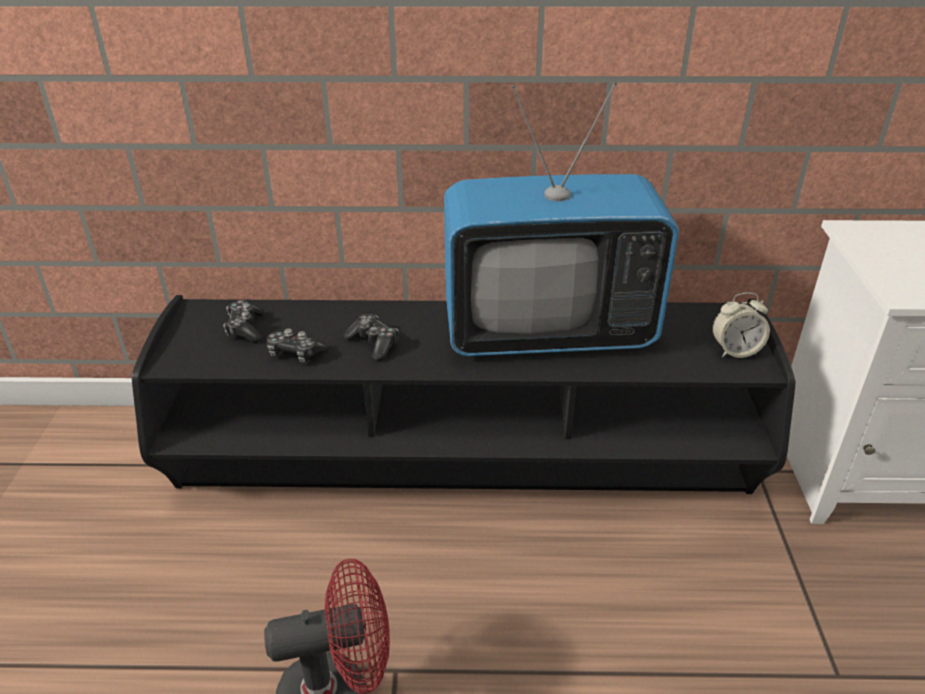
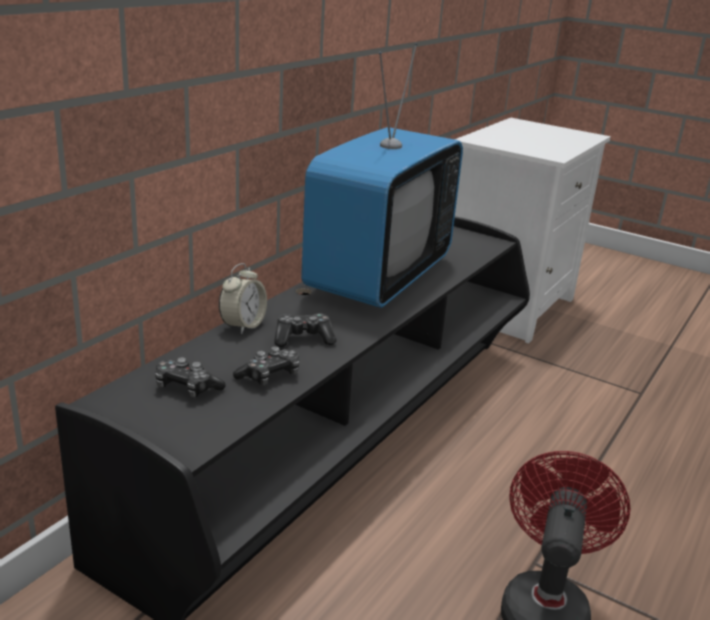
camera: 60 degrees left, 10 degrees down
alarm clock [712,292,770,358] -> alarm clock moved to [219,263,267,334]

